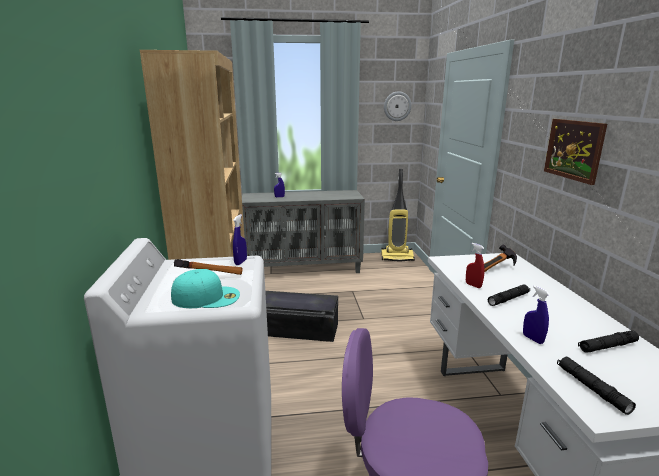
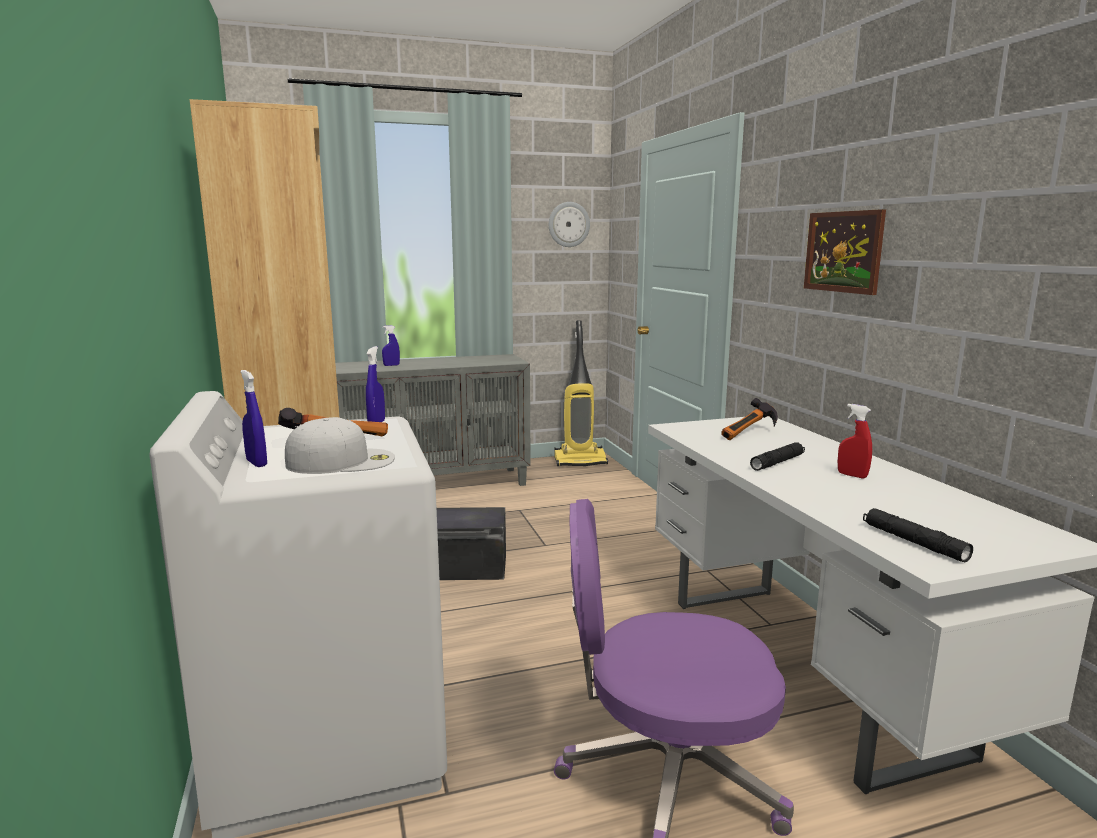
camera: 10 degrees left, 5 degrees down
turquoise cap [171,269,240,308] -> white cap [285,417,395,474]
red spray bottle [466,243,485,288] -> red spray bottle moved to [838,404,872,478]
blue spray bottle [523,286,550,344] -> blue spray bottle moved to [240,370,267,467]
black flashlight [578,330,639,353] -> none

